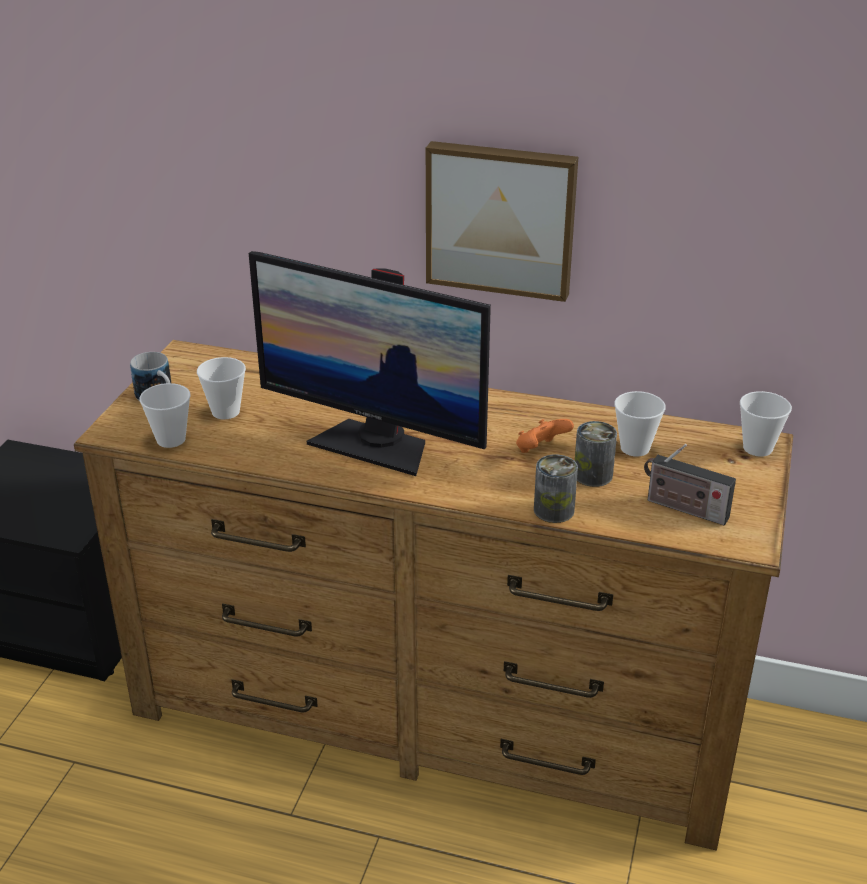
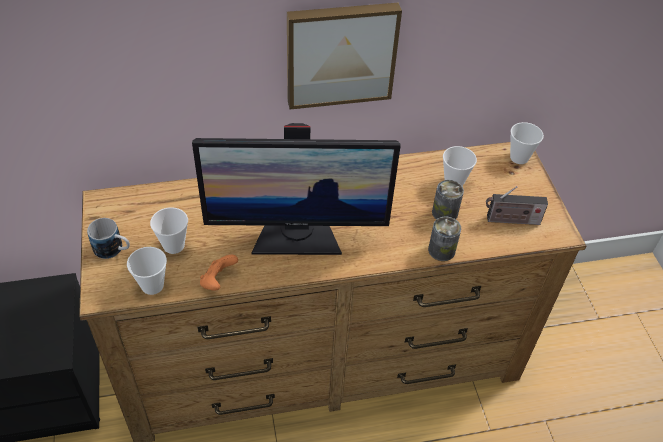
camera: 30 degrees left, 15 degrees up
orange game controller [516,419,574,453] -> orange game controller moved to [200,255,238,291]

